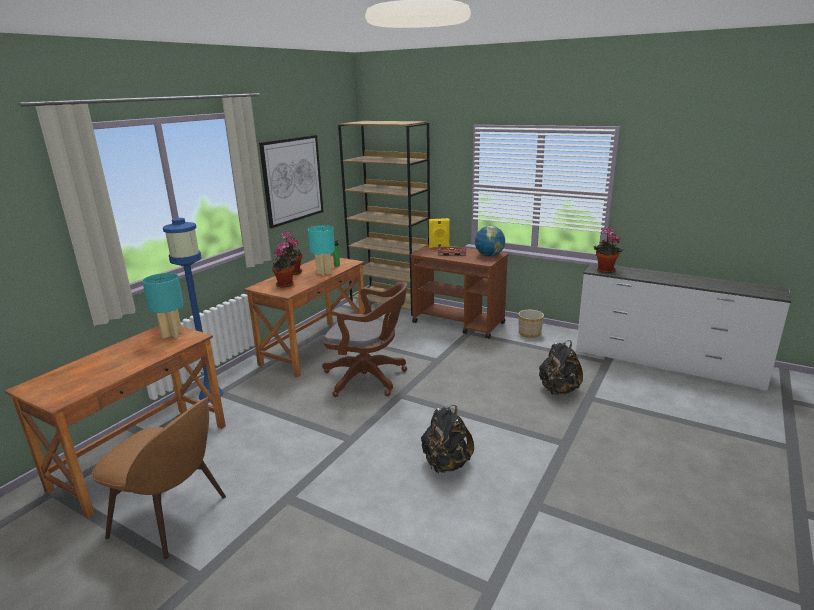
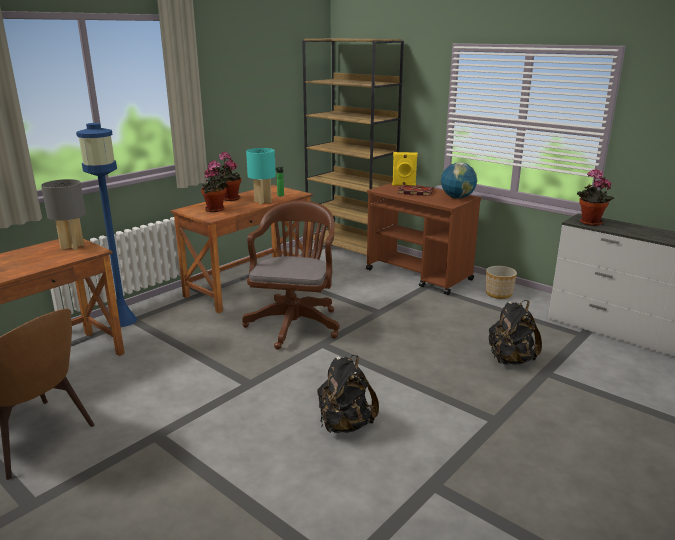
camera: 10 degrees right, 0 degrees up
turquoise table lamp [142,273,184,339] -> grey table lamp [41,179,86,250]
picture [259,135,323,228] -> none
brown office chair [322,282,407,397] -> brown office chair turned 105 degrees counterclockwise [242,201,340,350]

